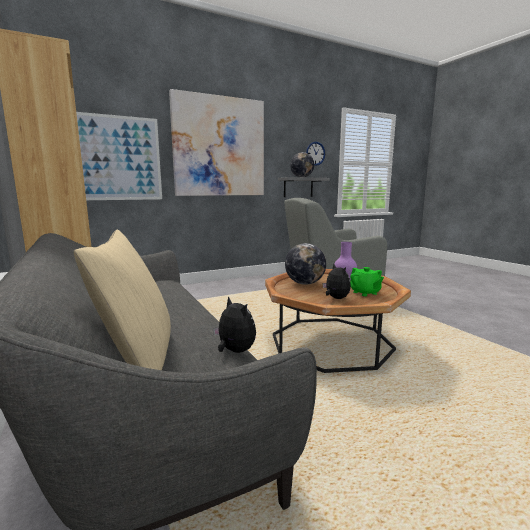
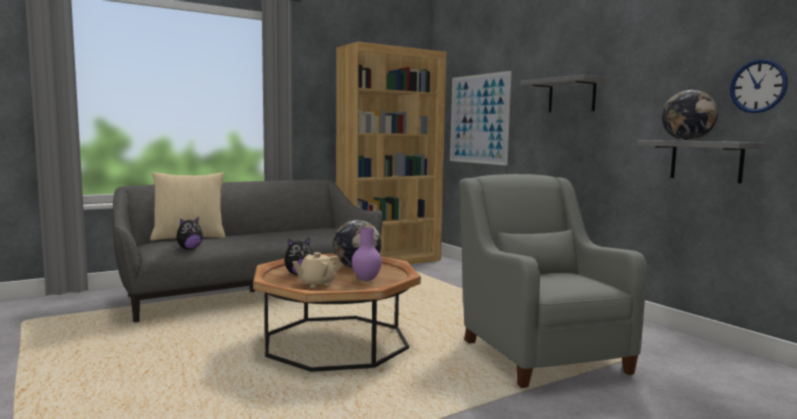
camera: 85 degrees right, 5 degrees down
picture [169,89,264,196] -> grey shelf [520,75,607,113]
green teapot [350,267,384,296] -> beige teapot [293,252,341,288]

